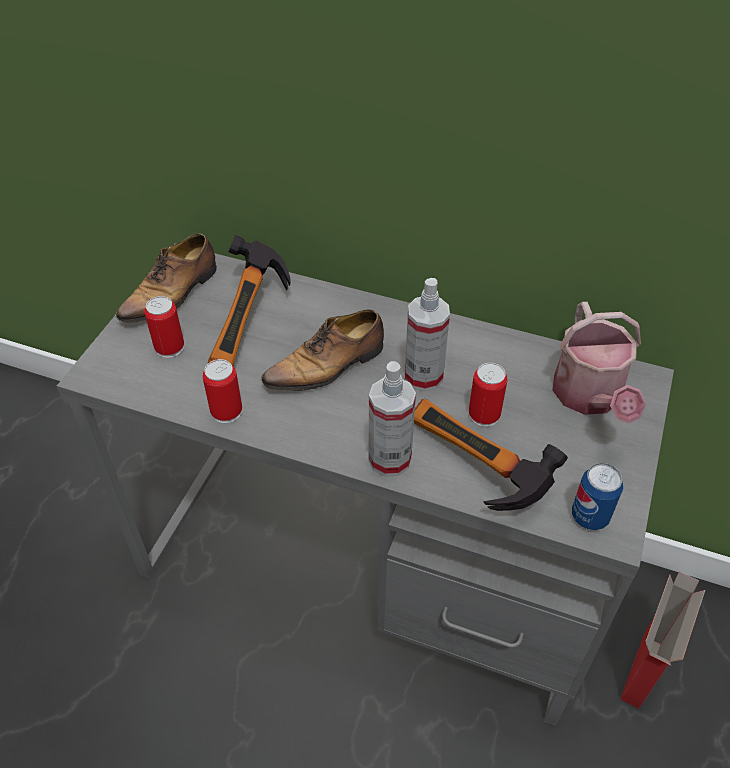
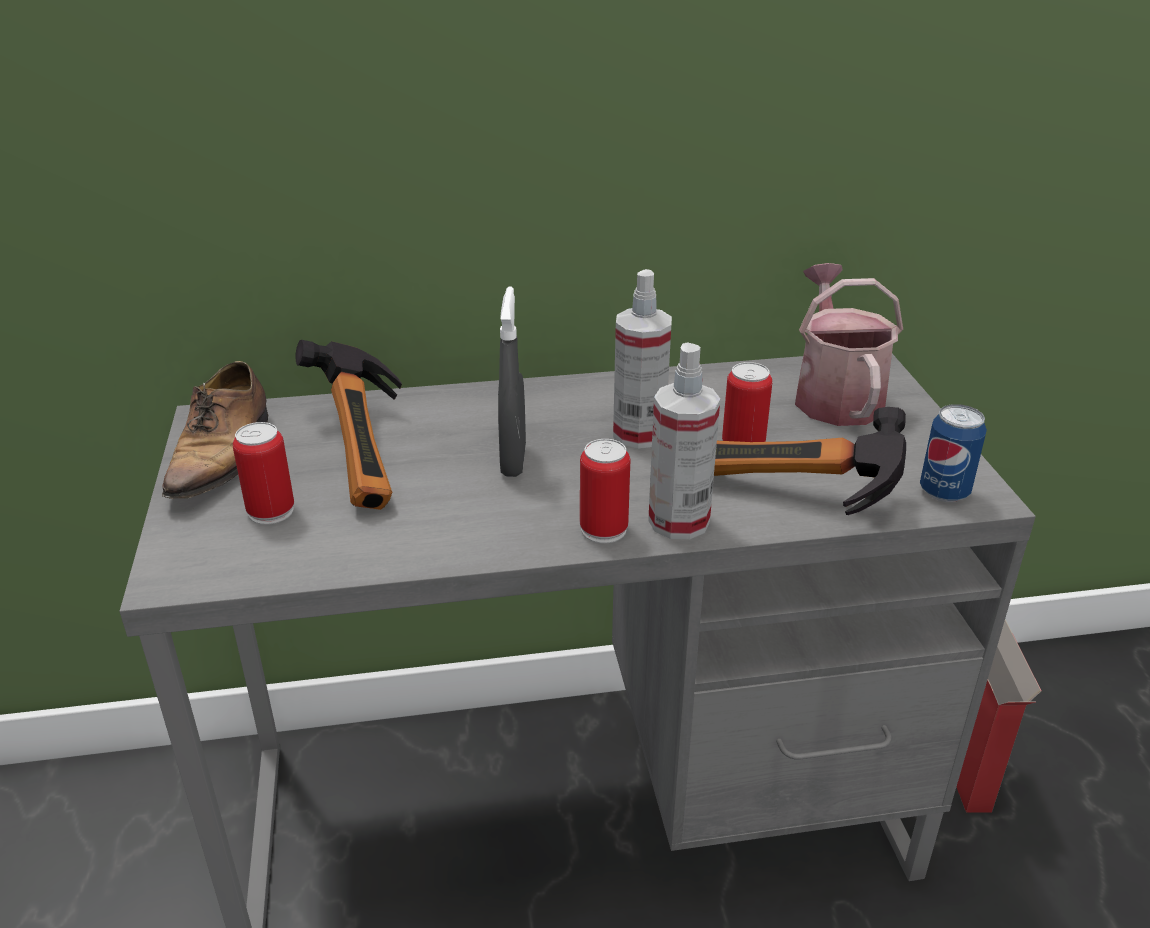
camera: 30 degrees left, 15 degrees down
can [203,359,242,423] -> can moved to [580,439,630,543]
shoe [261,309,384,396] -> grey spray bottle [498,287,526,477]
watering can [552,302,646,424] -> watering can turned 150 degrees counterclockwise [795,263,903,426]

